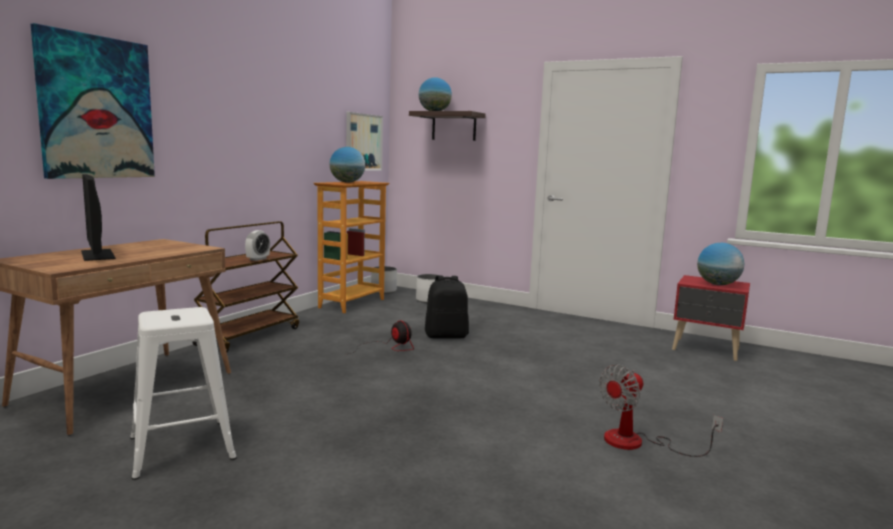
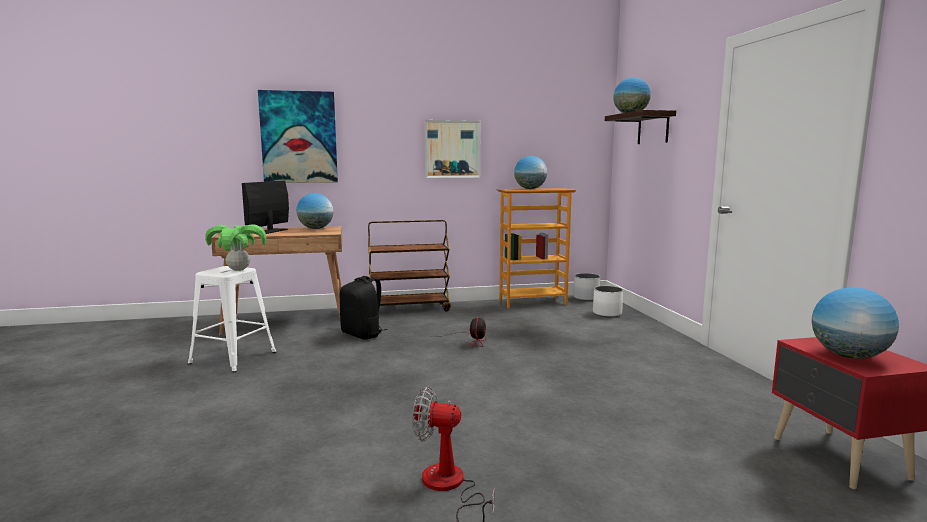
camera: 50 degrees right, 0 degrees up
alarm clock [245,230,270,261] -> none
picture [346,112,383,171] -> picture moved to [424,120,481,178]
black backpack [425,276,469,339] -> black backpack moved to [340,276,387,340]
none -> potted plant [205,224,266,271]
none -> globe [297,193,334,229]

